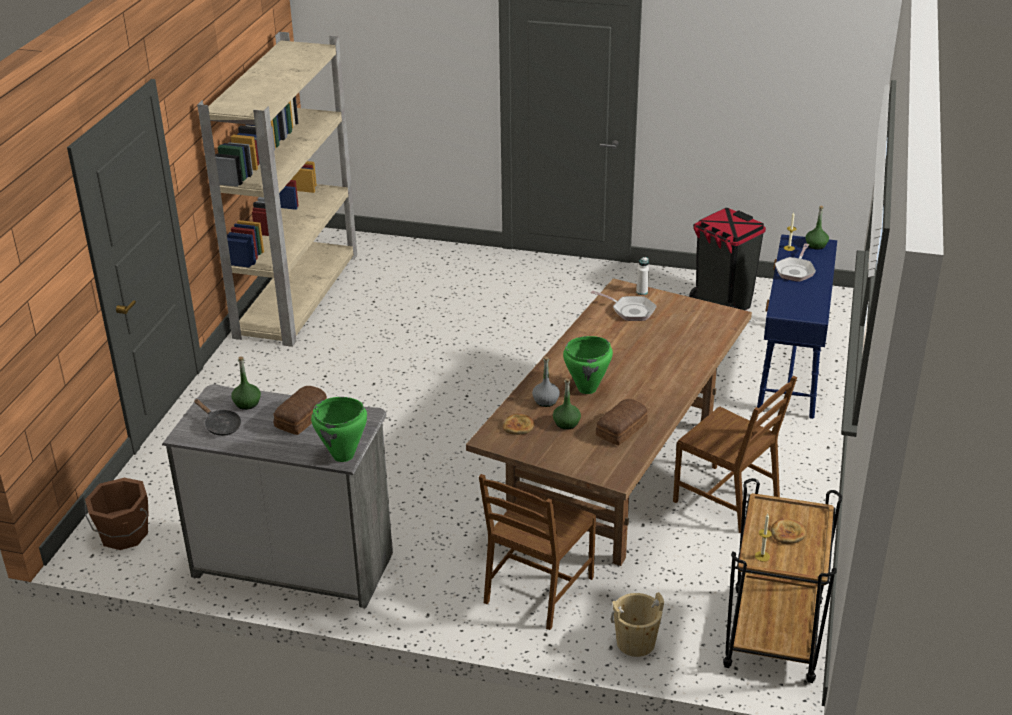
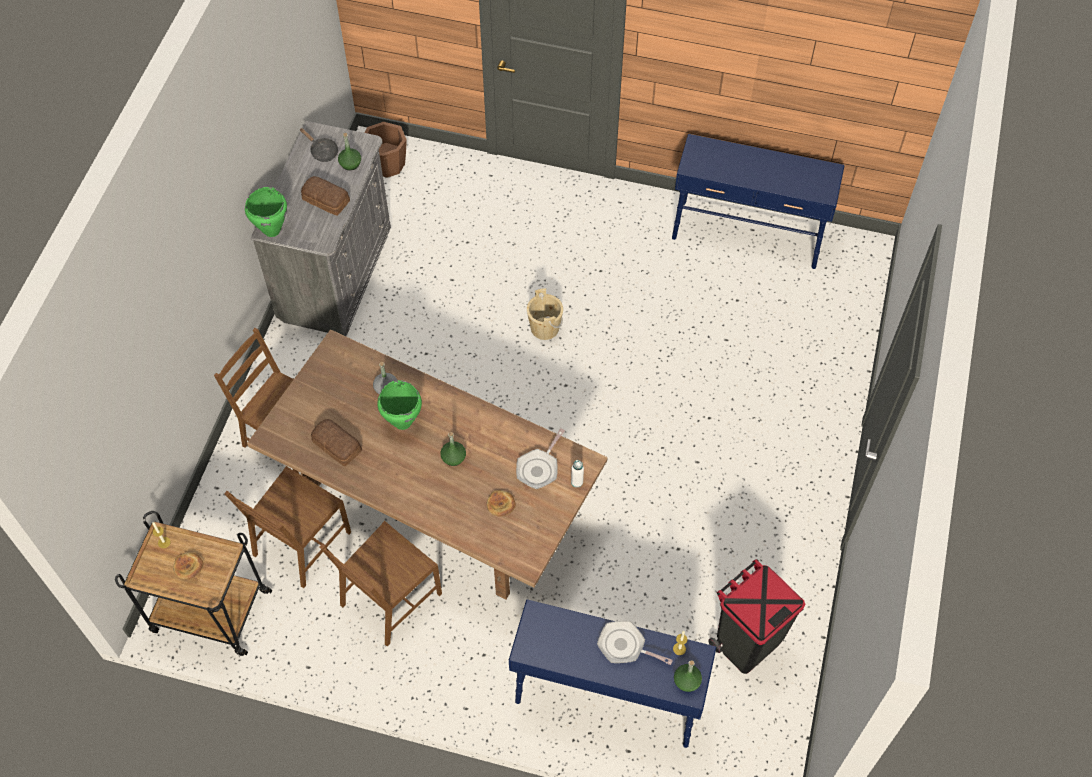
camera: 90 degrees right, 25 degrees up
black frying pan [194,399,241,436] -> black frying pan turned 90 degrees counterclockwise [300,128,338,162]
beige bookcase [197,32,357,347] -> blue console table [672,134,845,269]
bread [503,414,535,435] -> bread moved to [487,490,516,517]
green bottle [553,378,581,430] -> green bottle moved to [440,432,466,466]
beige bucket [611,592,664,657] -> beige bucket moved to [527,288,563,340]
none -> brown chair [224,466,351,588]

